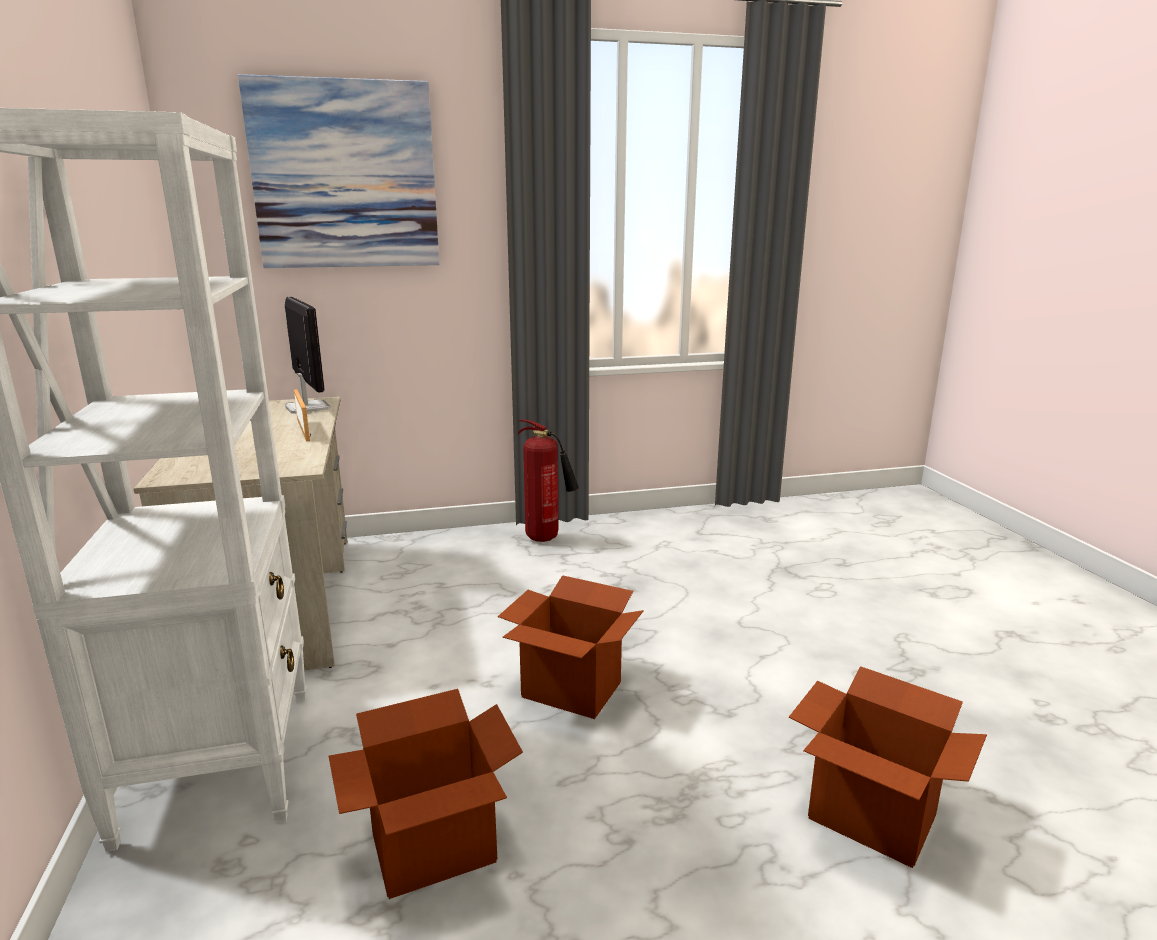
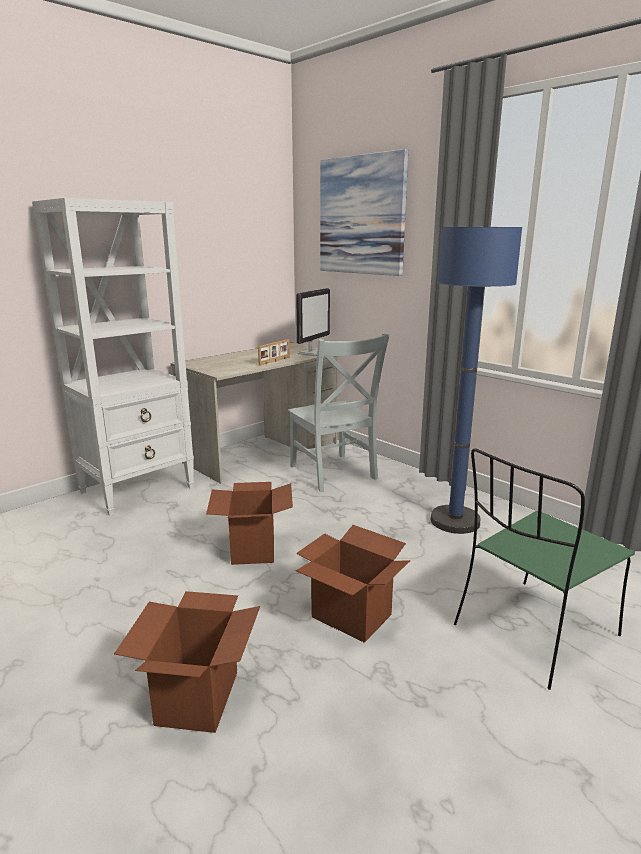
camera: 60 degrees right, 0 degrees up
cardboard box [329,689,523,899] -> cardboard box moved to [296,525,410,643]
fire extinguisher [518,419,579,542] -> none
none -> grey chair [288,333,390,492]
none -> blue floor lamp [430,226,522,534]
none -> green chair [454,449,635,690]

